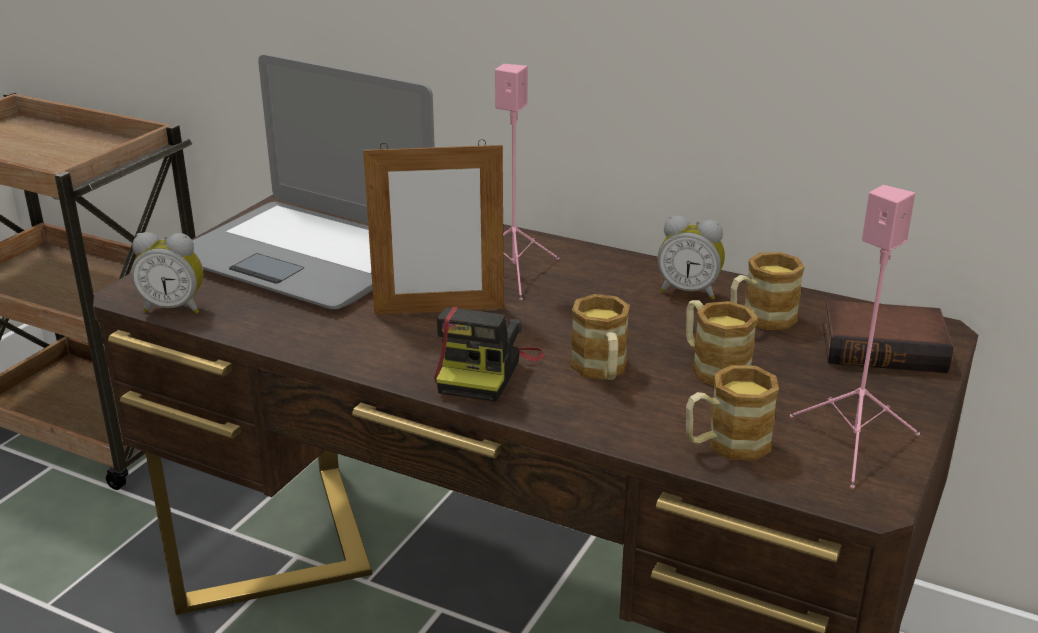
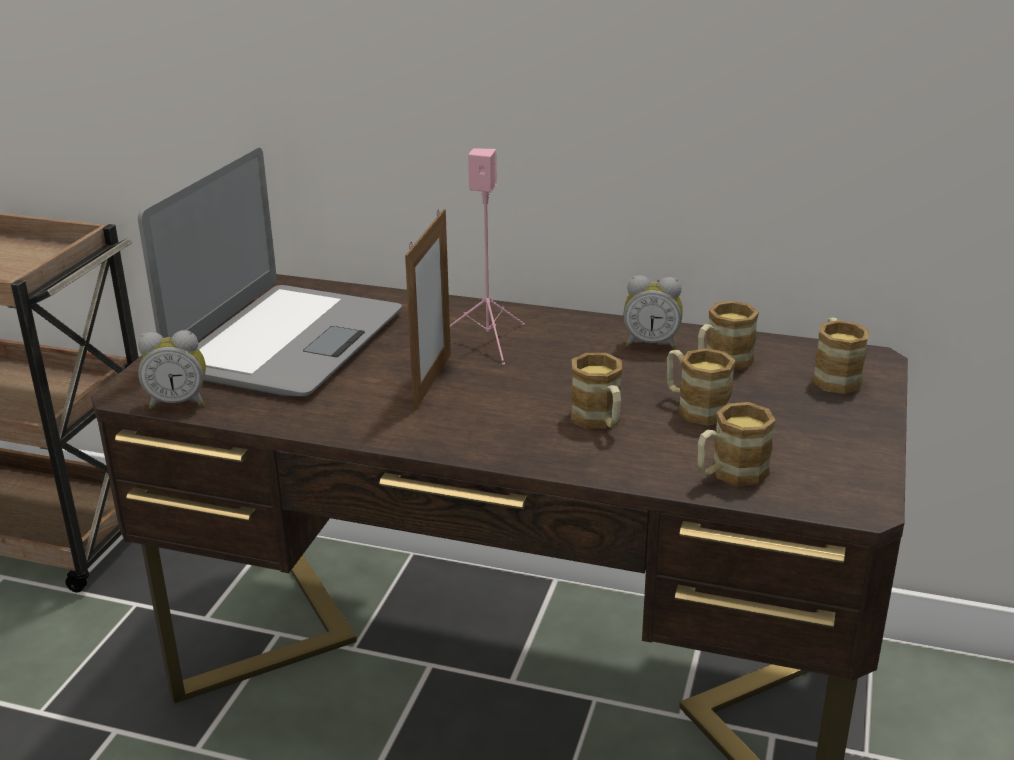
camera: 10 degrees left, 0 degrees up
laptop [192,54,435,310] -> laptop turned 90 degrees counterclockwise [138,148,402,396]
picture frame [363,139,504,315] -> picture frame turned 60 degrees counterclockwise [405,209,451,411]
camera [434,307,544,402] -> none
pink speaker [790,185,920,488] -> none
book [823,300,953,373] -> mug [812,317,870,394]

